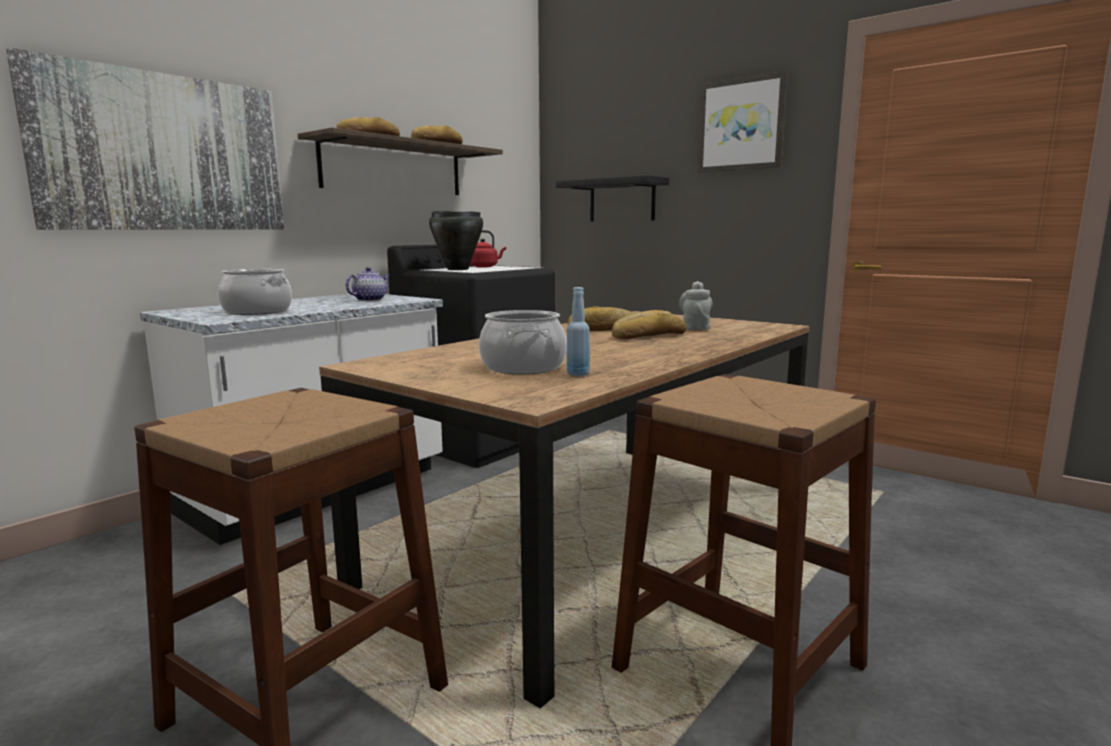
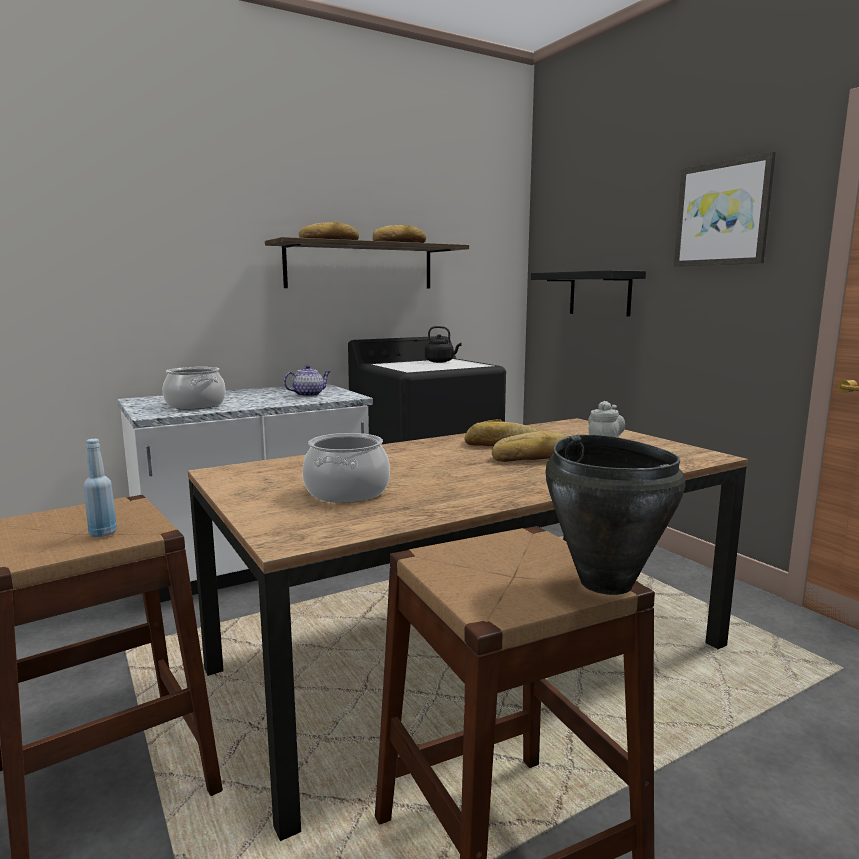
camera: 20 degrees right, 0 degrees up
picture [6,48,284,230] -> none
black cooking pot [429,211,483,270] -> black cooking pot moved to [546,435,685,595]
red kettle [470,230,506,268] -> black kettle [425,326,461,363]
blue bottle [567,287,590,376] -> blue bottle moved to [84,439,117,537]

